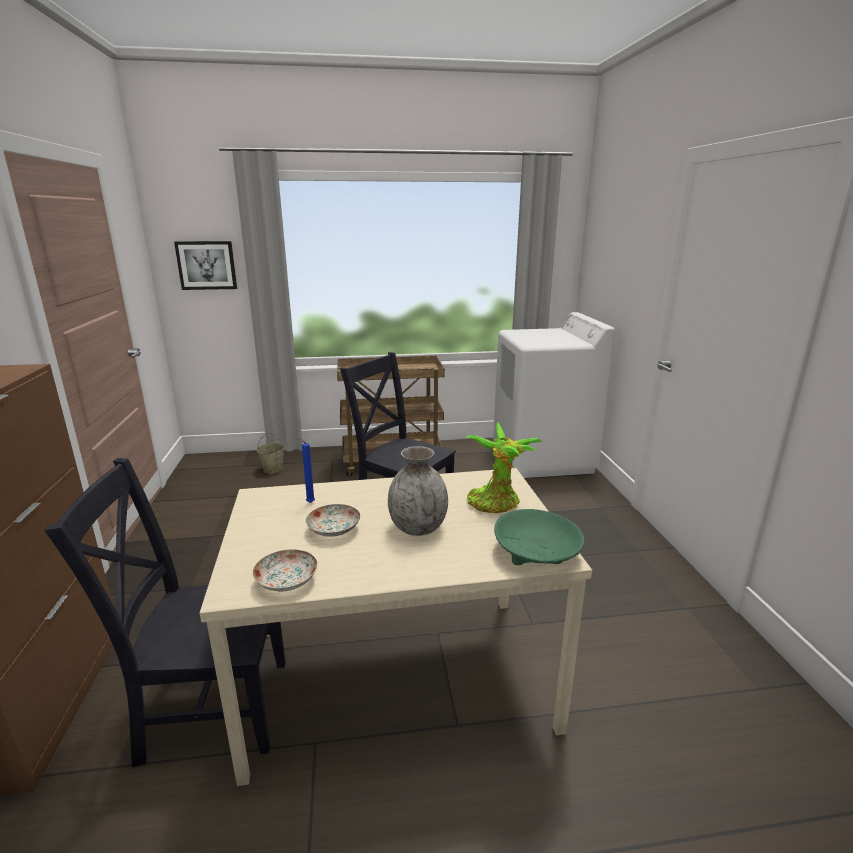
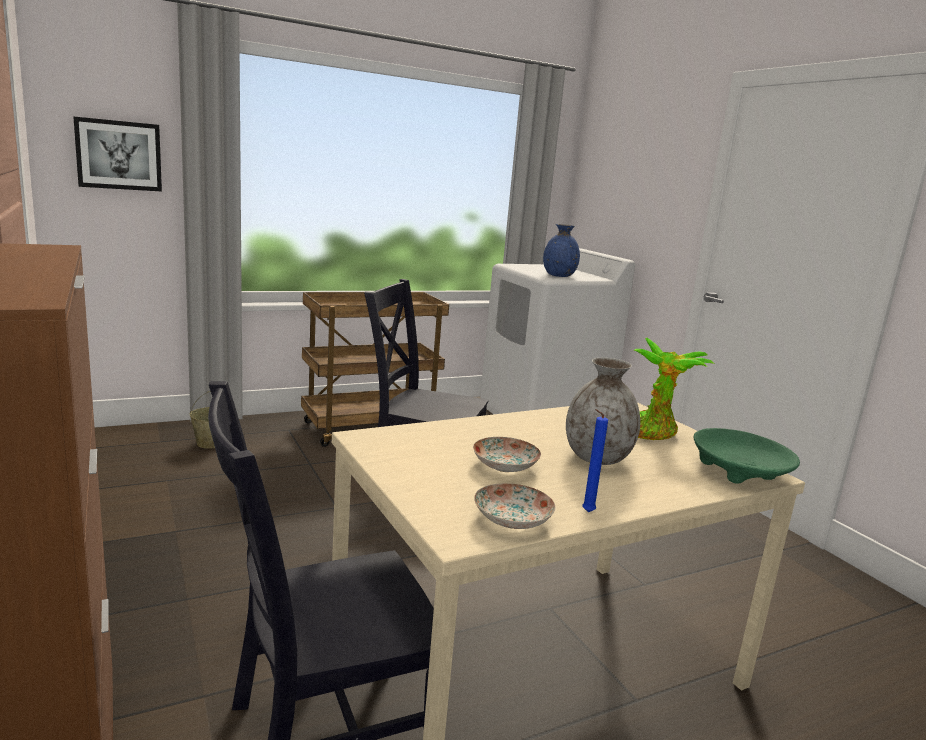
camera: 20 degrees left, 5 degrees down
blue candle [297,438,315,503] -> blue candle moved to [582,409,608,512]
none -> blue vase [543,224,580,277]

